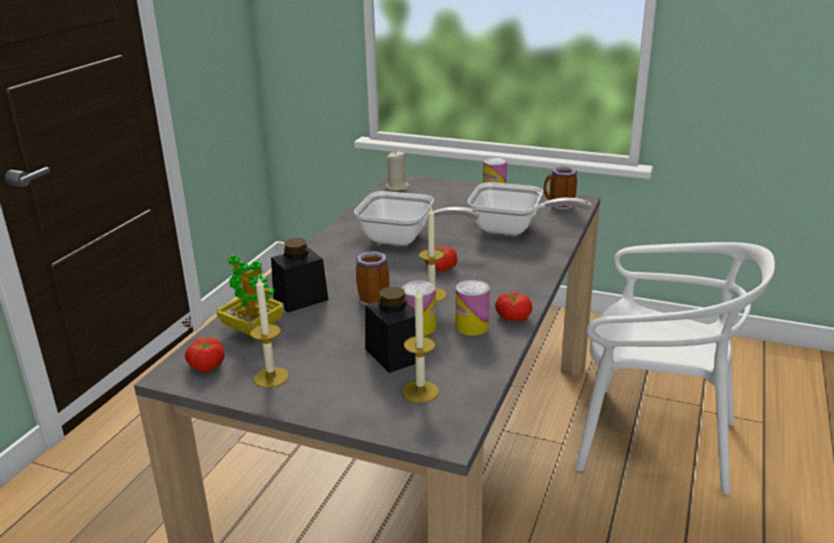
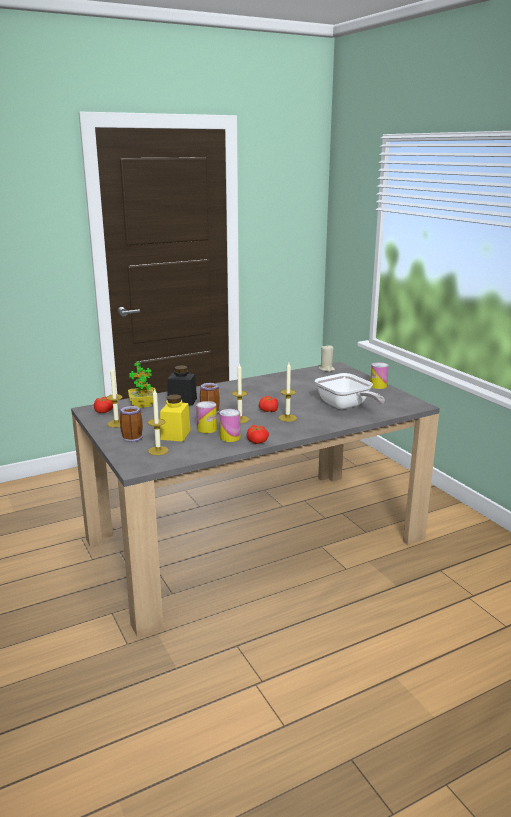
camera: 40 degrees right, 5 degrees down
frying pan [354,191,480,245] -> none
black jar [365,287,416,373] -> yellow jar [160,394,191,442]
mug [544,166,577,210] -> mug moved to [120,406,143,442]
white chair [575,242,775,495] -> none
none -> candle [279,363,297,422]

